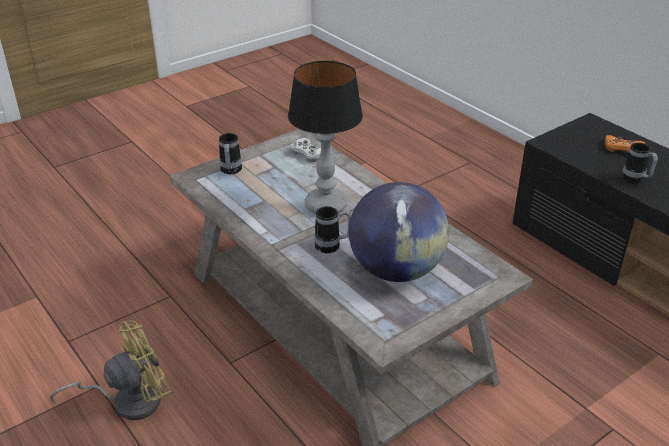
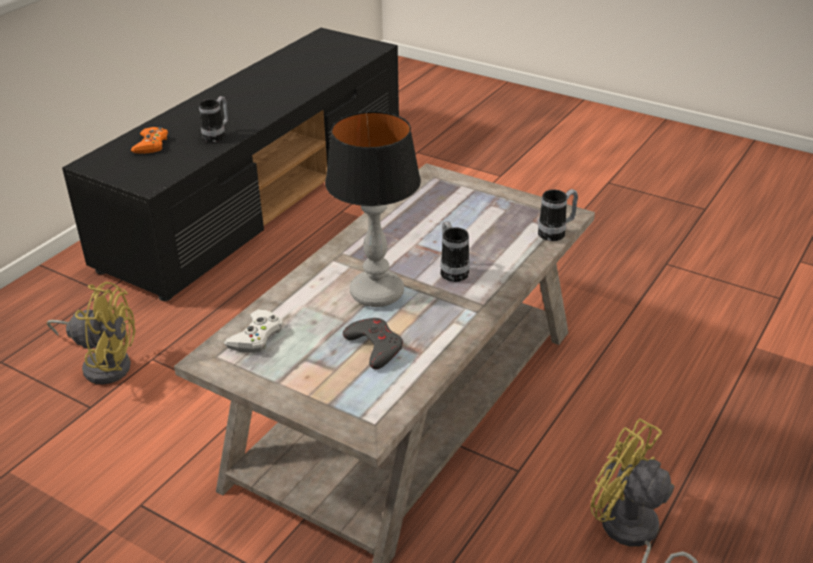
camera: 110 degrees left, 0 degrees up
mug [219,133,242,174] -> mug moved to [538,189,578,241]
globe [349,182,449,282] -> none
none -> yellow fan [47,282,136,384]
none -> grey game controller [343,318,403,369]

